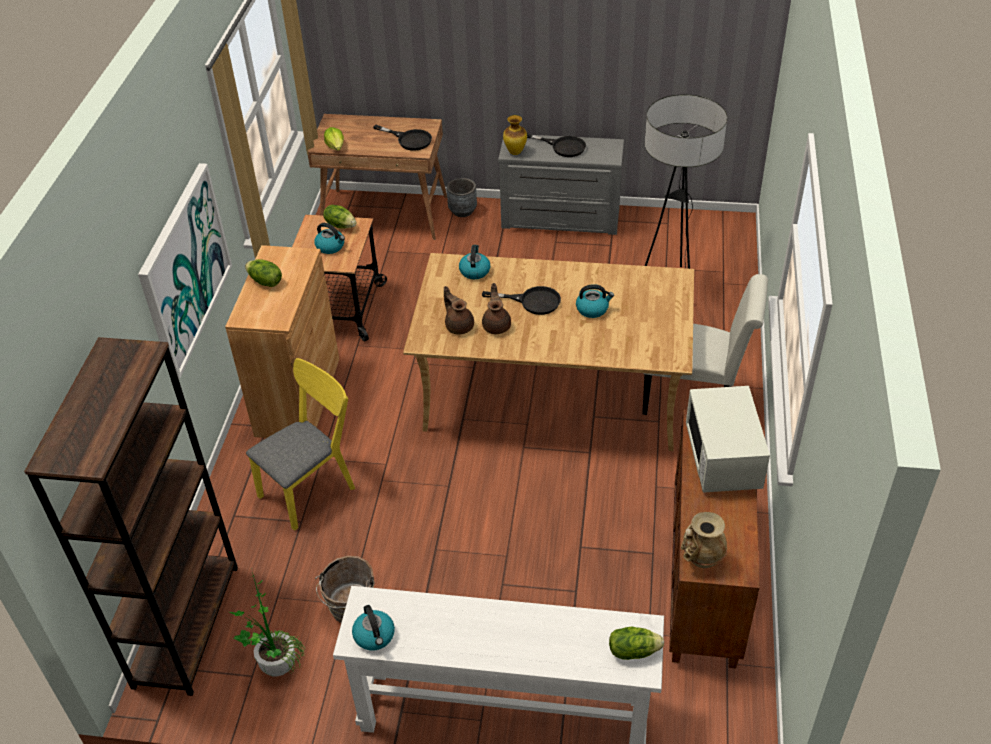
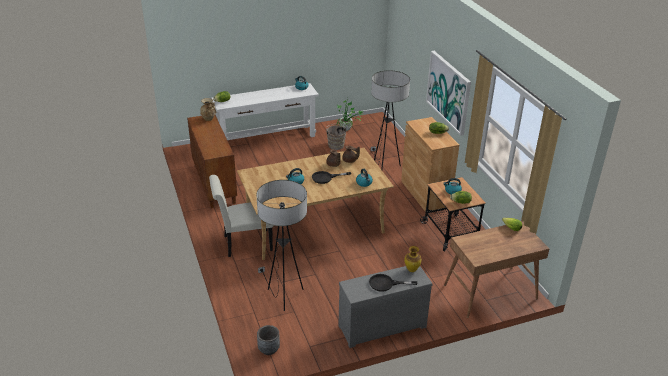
camera: 150 degrees right, 10 degrees down
brown bookcase [24,337,238,696] -> none
yellow chair [246,358,355,531] -> floor lamp [371,70,410,170]
black frying pan [373,125,432,151] -> none
grey planter [447,178,477,217] -> grey planter moved to [257,325,280,355]
white microwave [686,386,770,493] -> none

